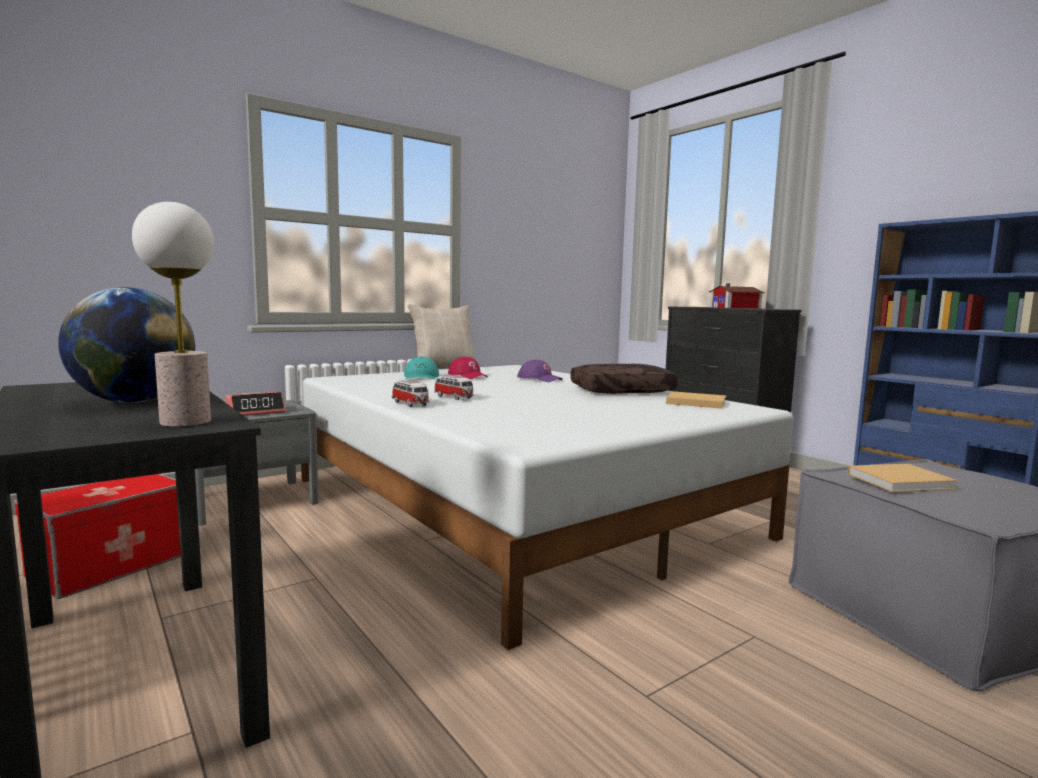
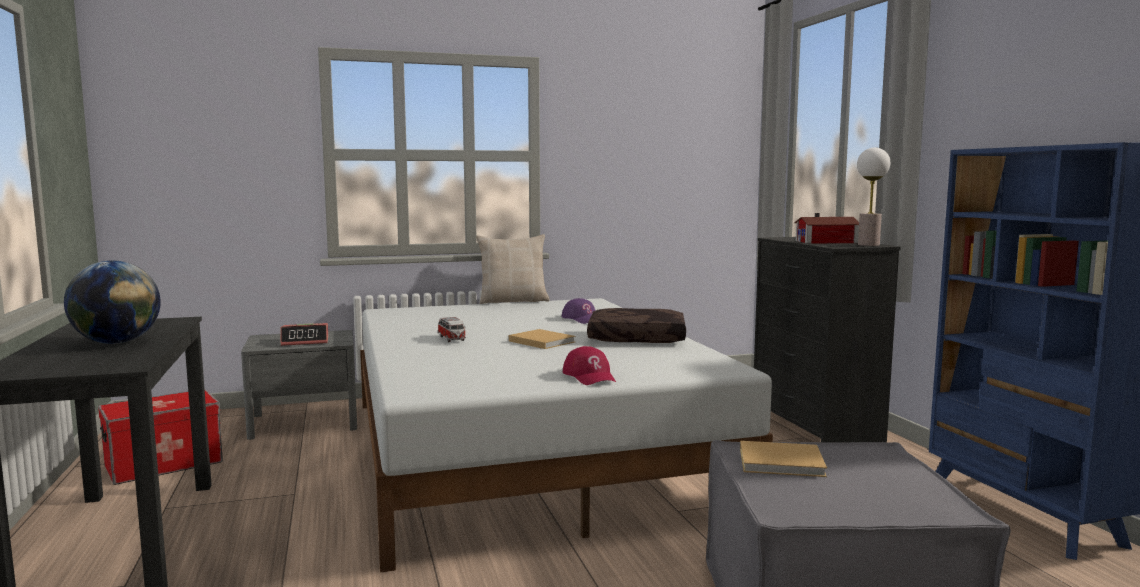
camera: 20 degrees right, 0 degrees up
table lamp [132,202,214,427] -> table lamp moved to [857,147,890,246]
toy car [392,380,429,407] -> none
turquoise cap [404,357,439,379] -> none
red cap [448,357,488,379] -> red cap moved to [563,346,616,385]
beige book [666,391,726,409] -> beige book moved to [509,329,575,349]

